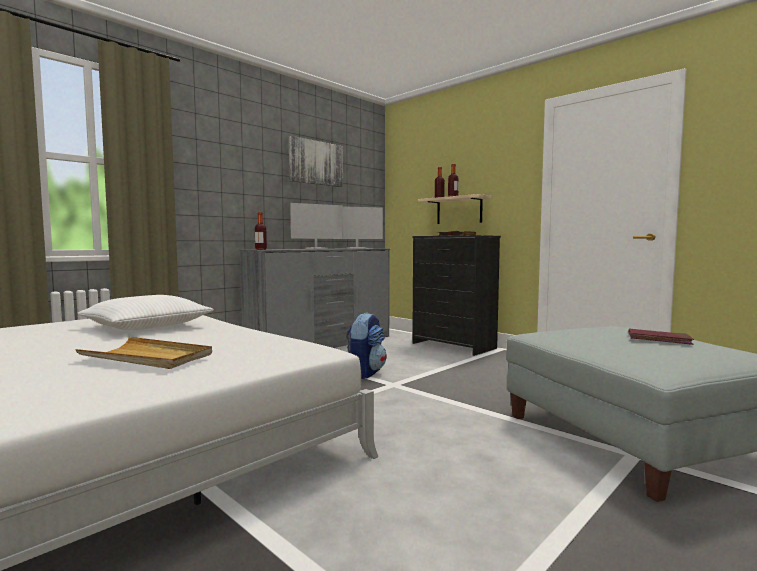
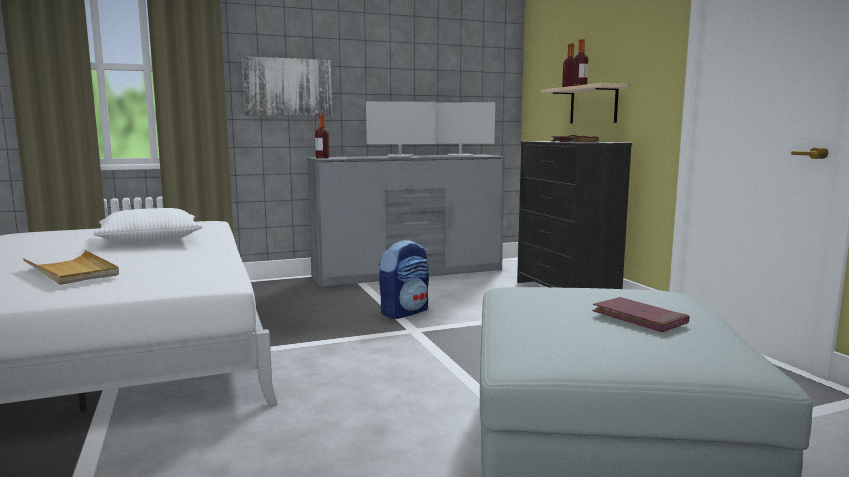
camera: 25 degrees right, 5 degrees up
picture [289,136,343,187] -> picture moved to [242,56,332,116]

